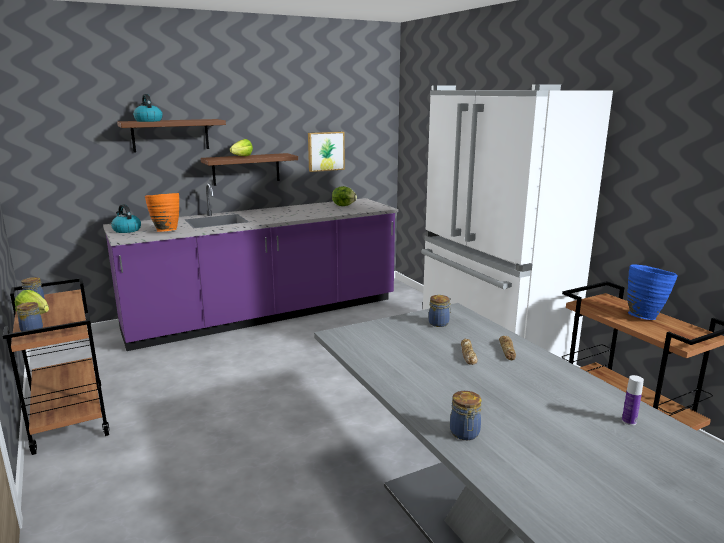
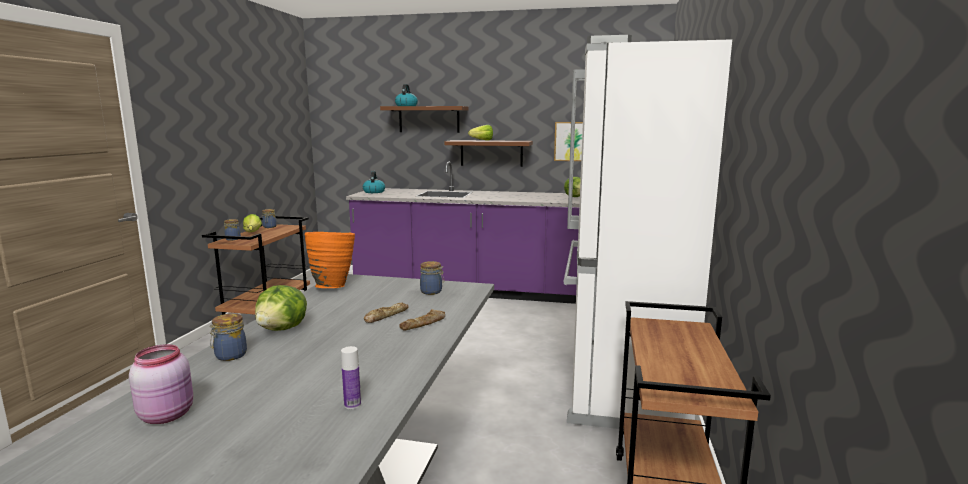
camera: 40 degrees right, 5 degrees down
orange vase [145,193,179,232] -> orange vase moved to [305,232,355,288]
blue vase [627,264,678,320] -> none
none -> pink jar [129,344,193,424]
none -> lettuce [255,285,307,331]

